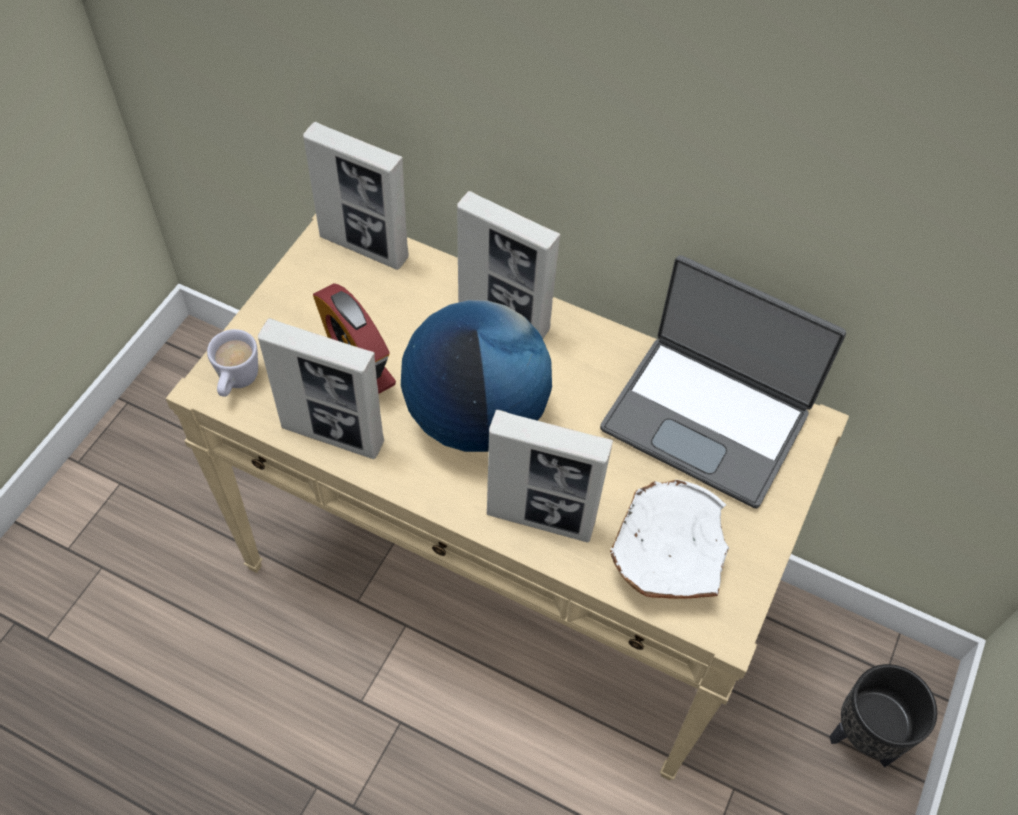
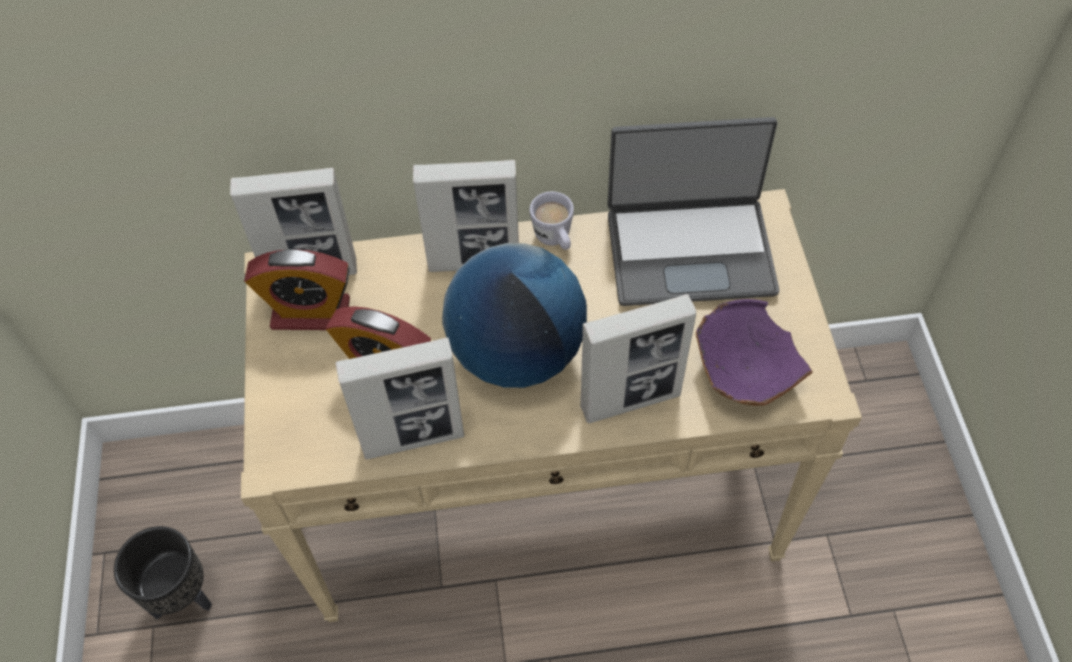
camera: 30 degrees left, 0 degrees up
white mug [207,329,258,397] -> white mug moved to [529,192,574,250]
white bowl [610,480,729,599] -> purple bowl [696,299,813,406]
black planter [829,664,937,767] -> black planter moved to [114,526,212,619]
none -> alarm clock [244,249,350,330]

